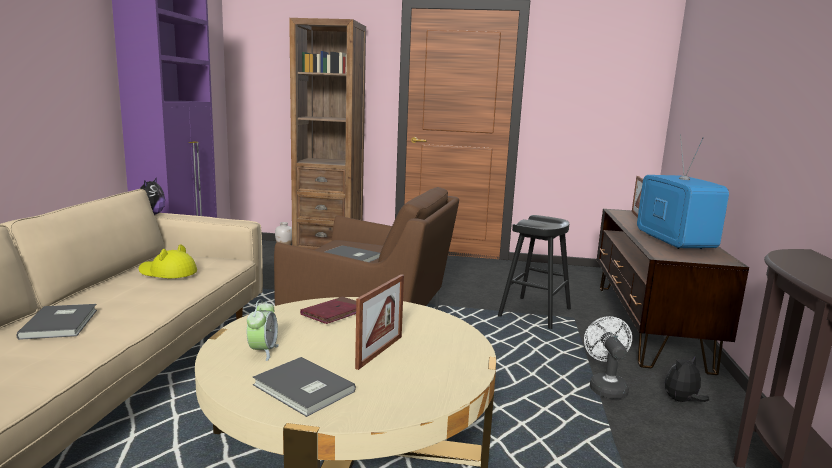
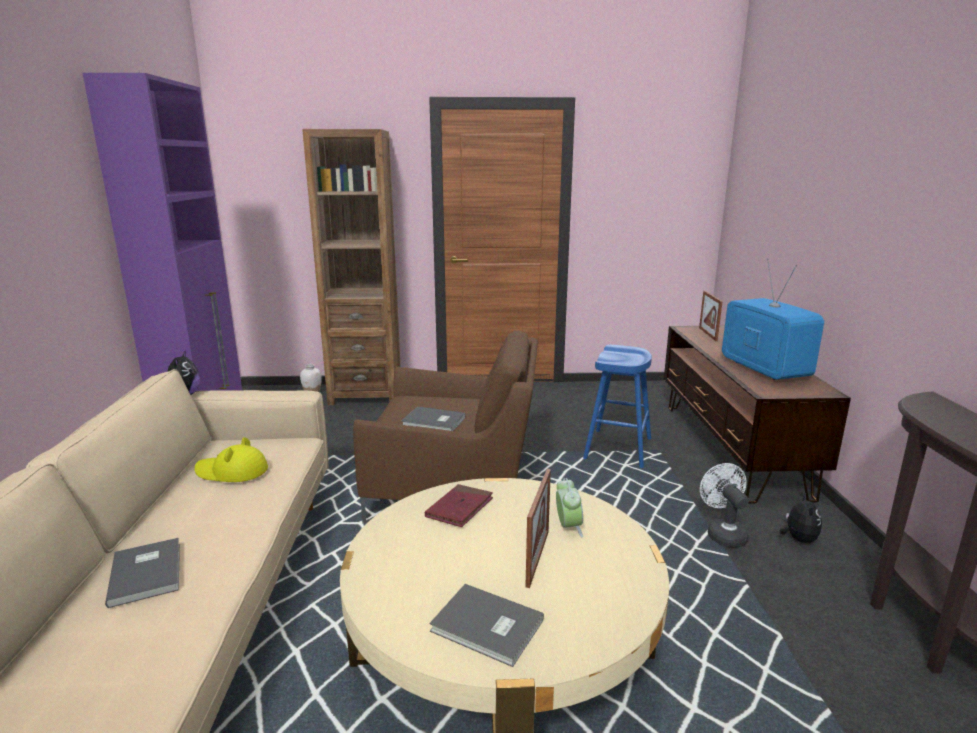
camera: 10 degrees left, 5 degrees up
alarm clock [247,299,279,361] -> alarm clock moved to [556,478,583,537]
black stool [498,215,571,329] -> blue stool [583,345,652,468]
plush toy [665,356,709,402] -> plush toy turned 135 degrees clockwise [779,493,822,543]

